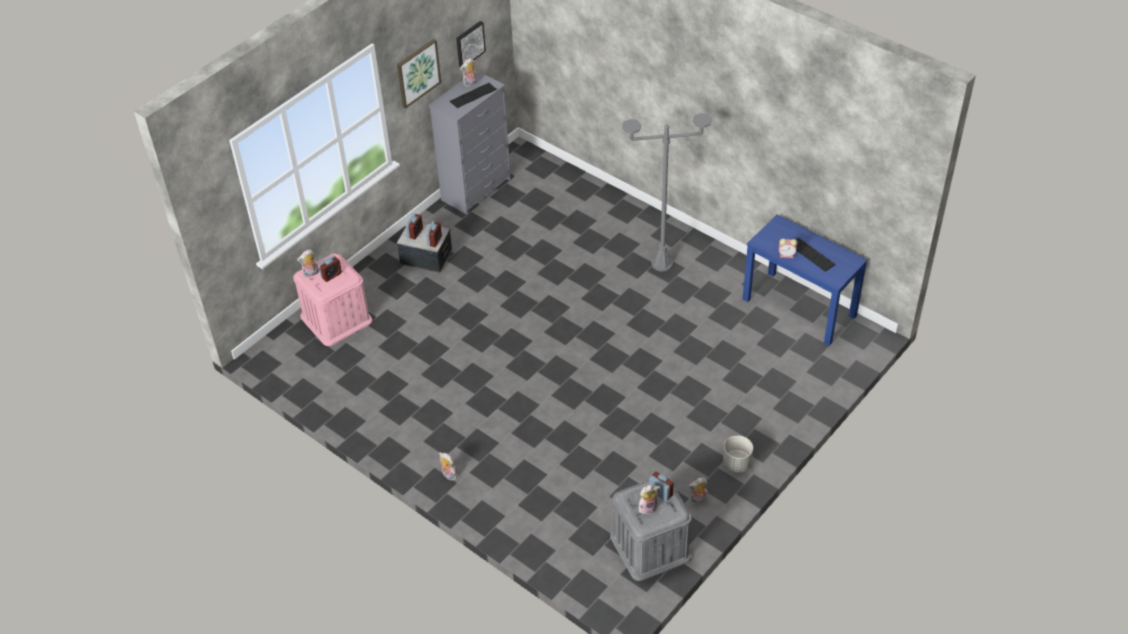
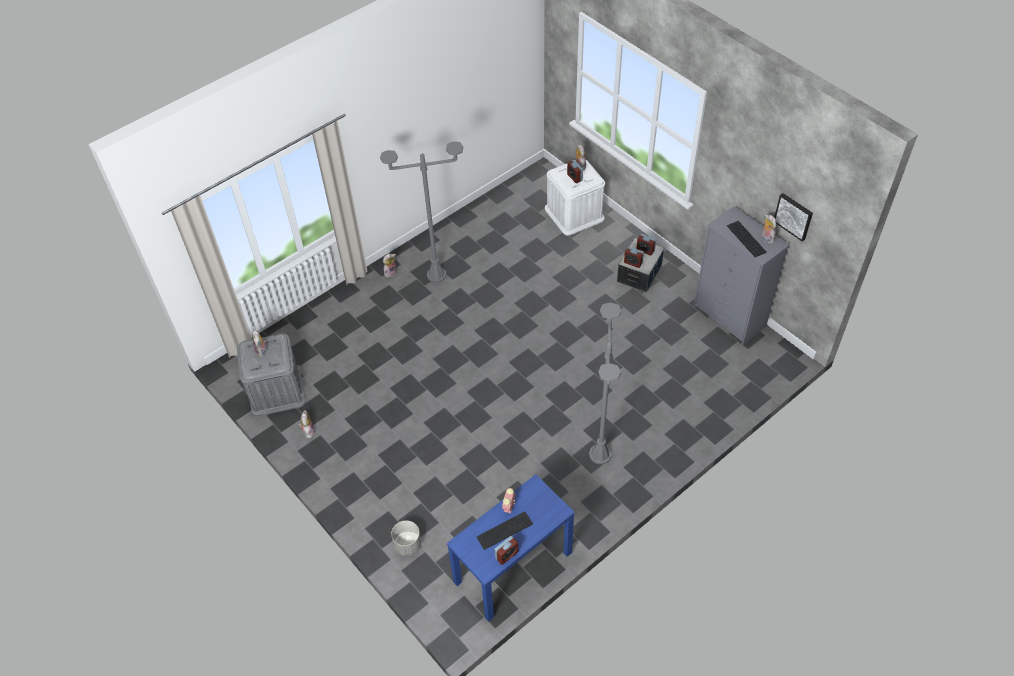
camera: 100 degrees right, 5 degrees up
pink storage box [293,254,372,346] -> white storage box [545,159,605,235]
picture [397,39,441,108] -> none
alarm clock [649,472,674,502] -> alarm clock moved to [494,536,518,565]
grey planter [723,436,753,472] -> grey planter moved to [391,521,421,556]
none -> grey floor lamp [380,141,463,283]

